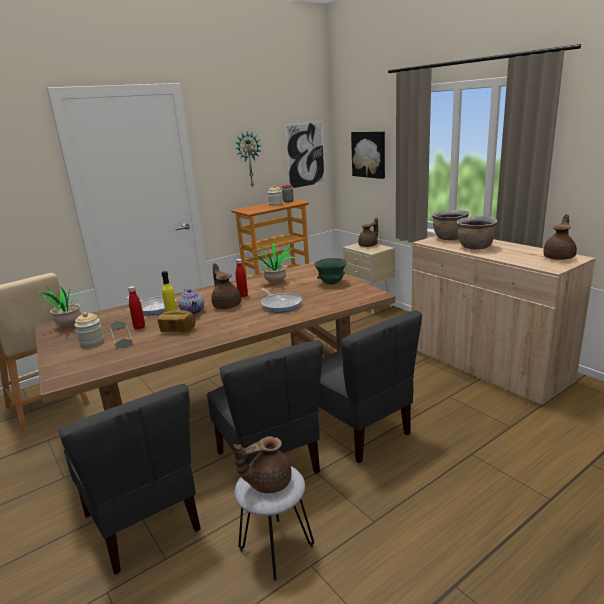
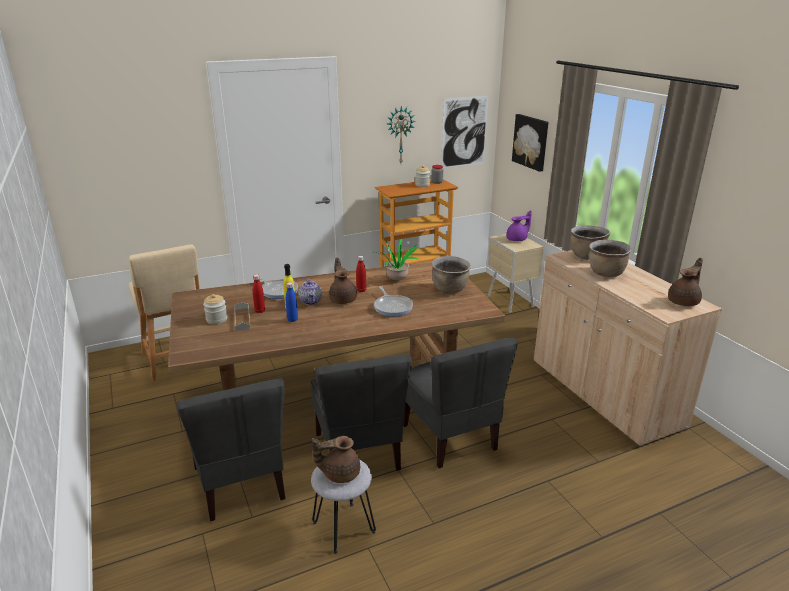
camera: 10 degrees right, 5 degrees up
potted plant [37,287,87,326] -> none
bread [158,310,195,333] -> blue bottle [286,282,298,322]
green bowl [314,258,347,285] -> brown cooking pot [432,256,471,294]
brown teapot [358,218,378,247] -> purple teapot [506,210,532,241]

